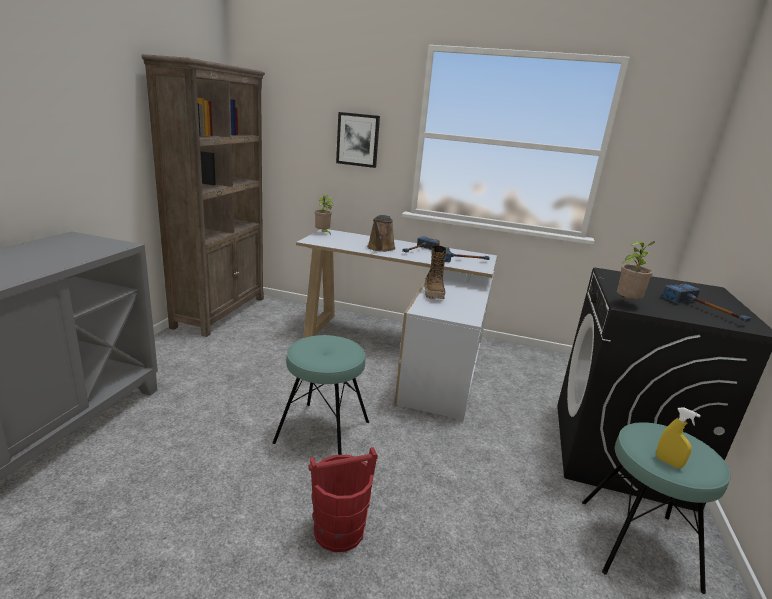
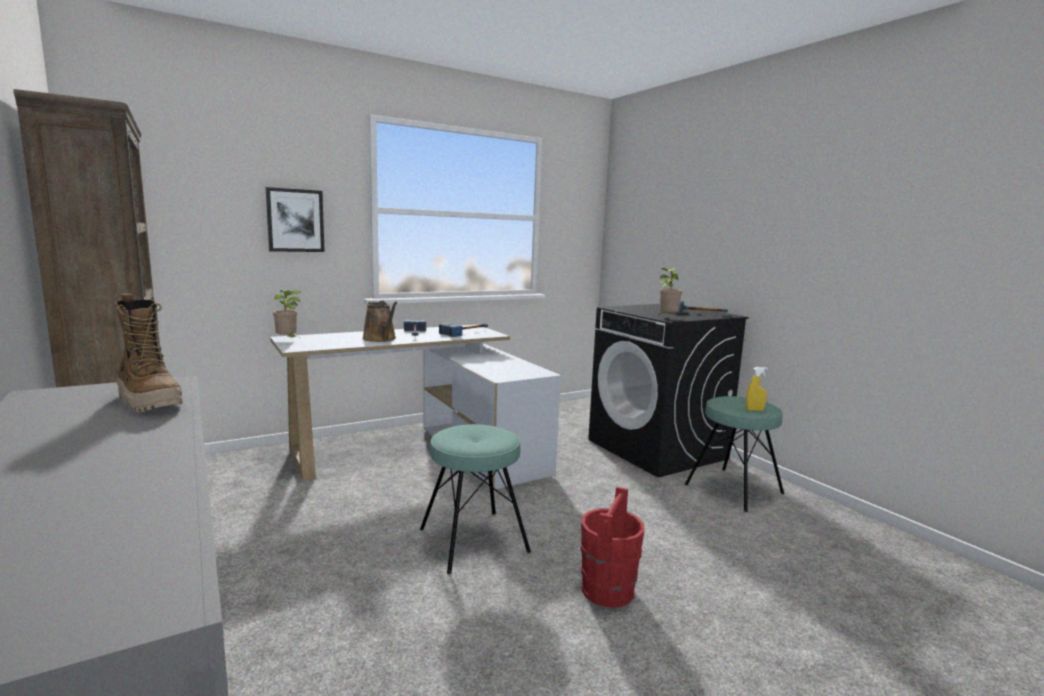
camera: 45 degrees left, 10 degrees down
boot [425,242,448,299] -> boot moved to [115,294,183,412]

